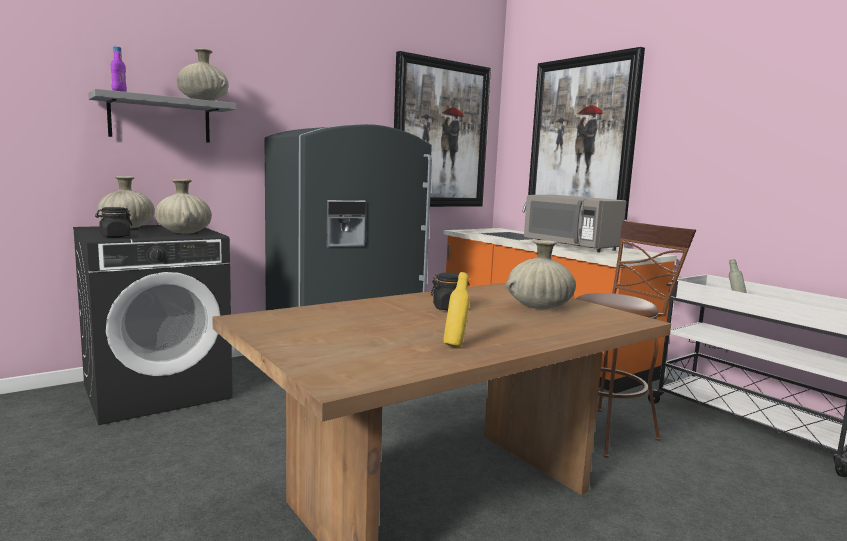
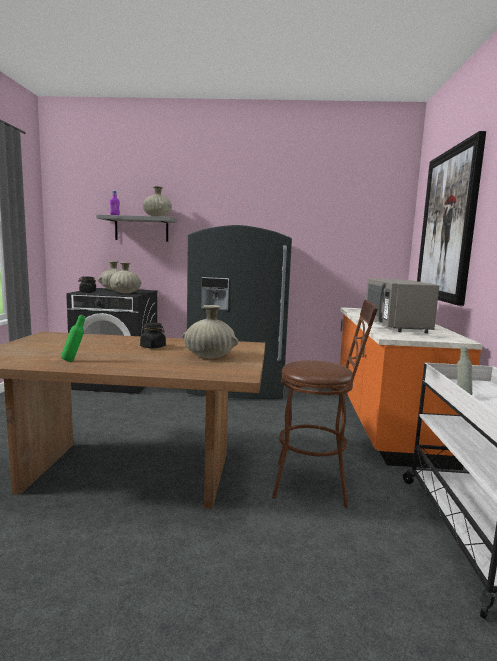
camera: 40 degrees right, 0 degrees up
picture [394,51,491,207] -> none
yellow bottle [443,272,470,347] -> green bottle [61,315,85,362]

